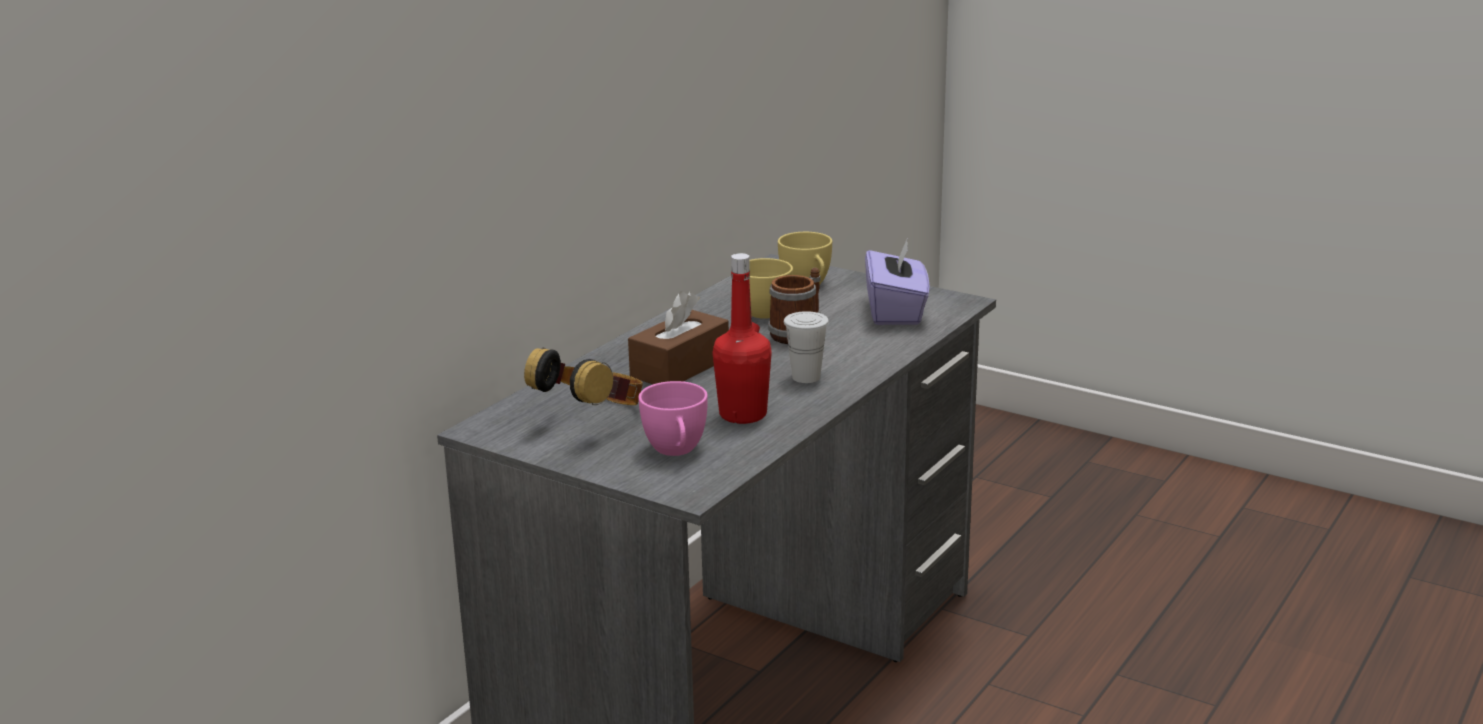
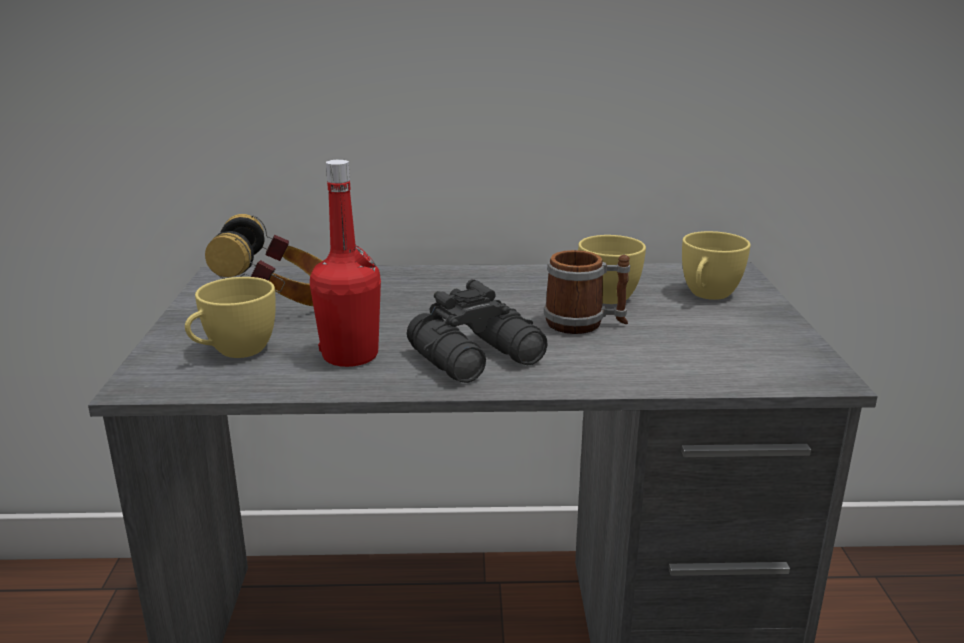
camera: 55 degrees right, 0 degrees up
brown tissue box [628,291,729,384] -> none
pink cup [639,381,708,456] -> yellow cup [185,277,276,358]
white cup [784,311,829,383] -> black binoculars [407,279,548,383]
purple tissue box [865,237,930,325] -> none

